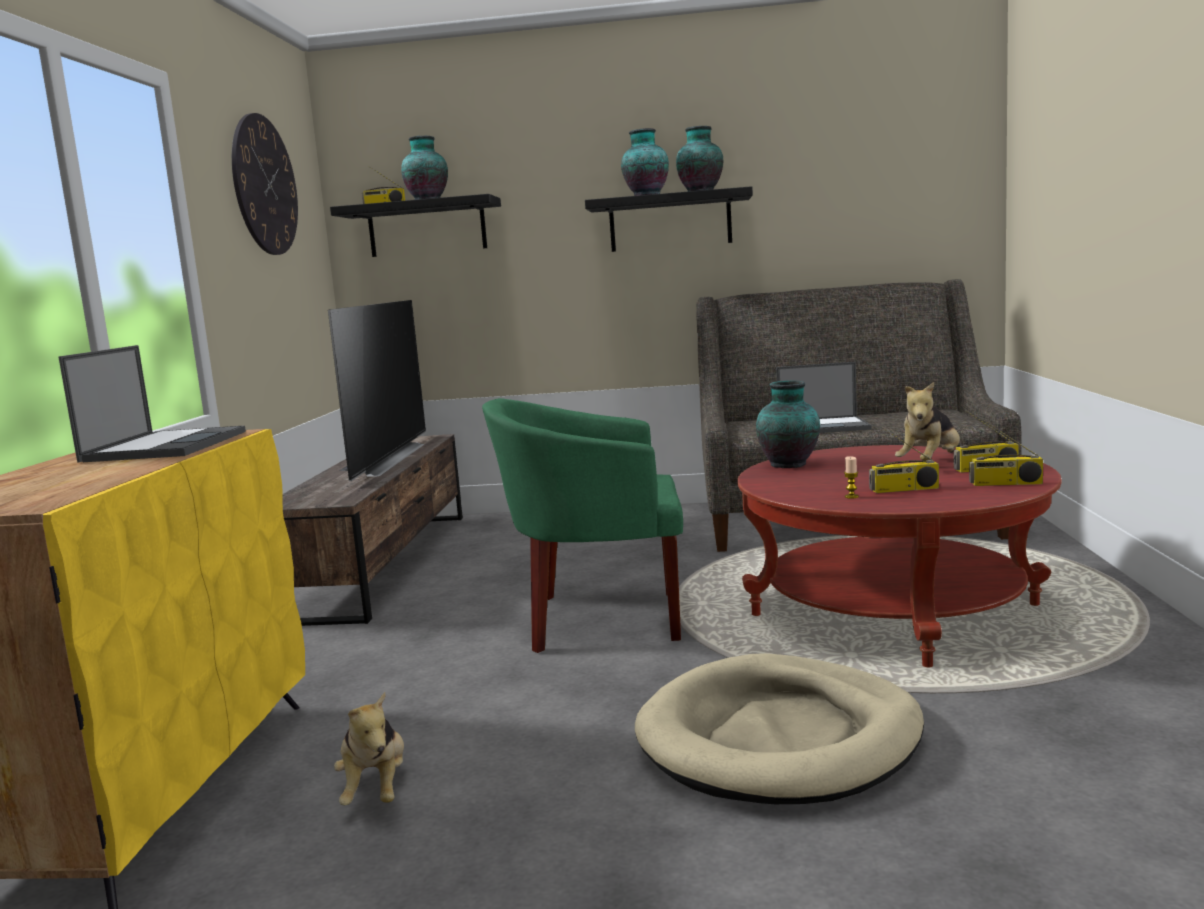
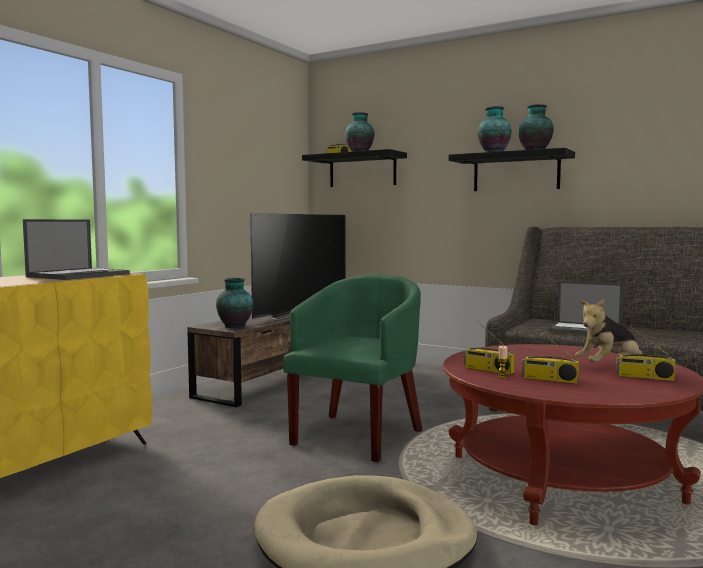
camera: 25 degrees right, 5 degrees down
wall clock [232,113,298,255] -> none
plush toy [334,692,404,805] -> none
green armchair [482,398,683,653] -> green armchair turned 90 degrees clockwise [283,274,423,462]
vase [756,380,820,468] -> vase moved to [216,278,253,328]
radio [969,420,1043,486] -> radio moved to [464,321,515,374]

